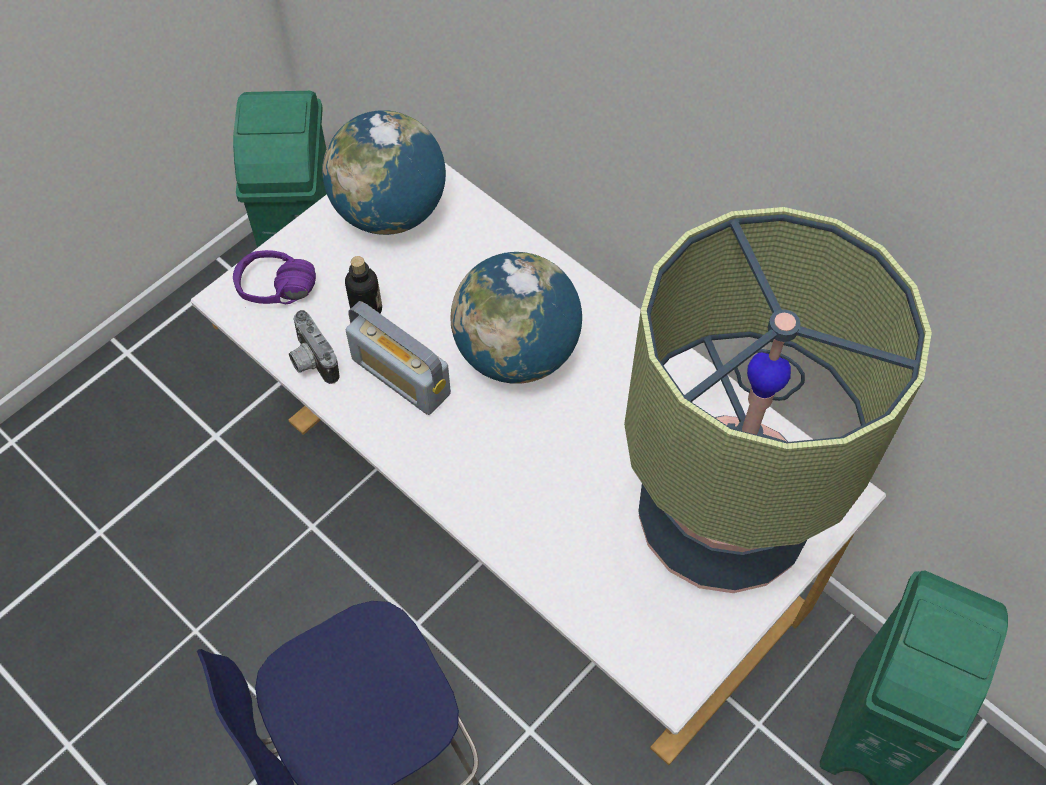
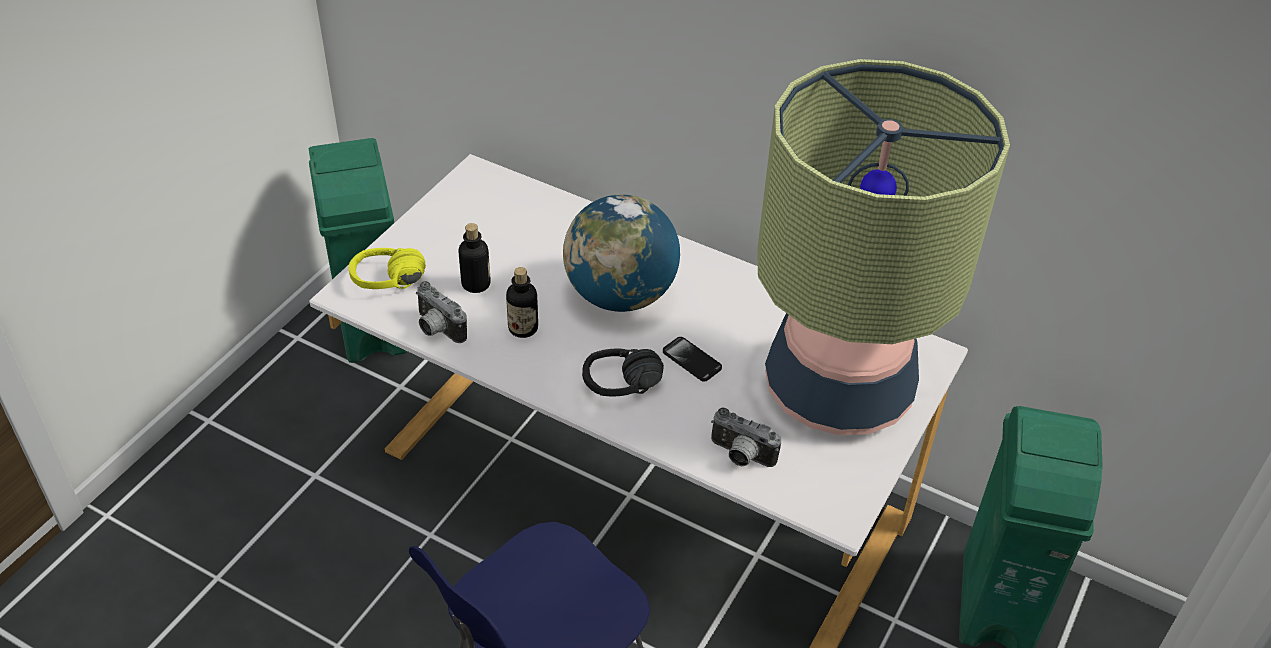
camera: 15 degrees left, 15 degrees down
purple headphones [233,250,316,304] -> yellow headphones [349,248,426,289]
globe [322,110,446,235] -> none
radio [346,301,451,415] -> bottle [506,267,538,338]
none -> black headphones [582,349,664,396]
none -> phone [663,337,722,382]
none -> camera [711,407,781,467]

